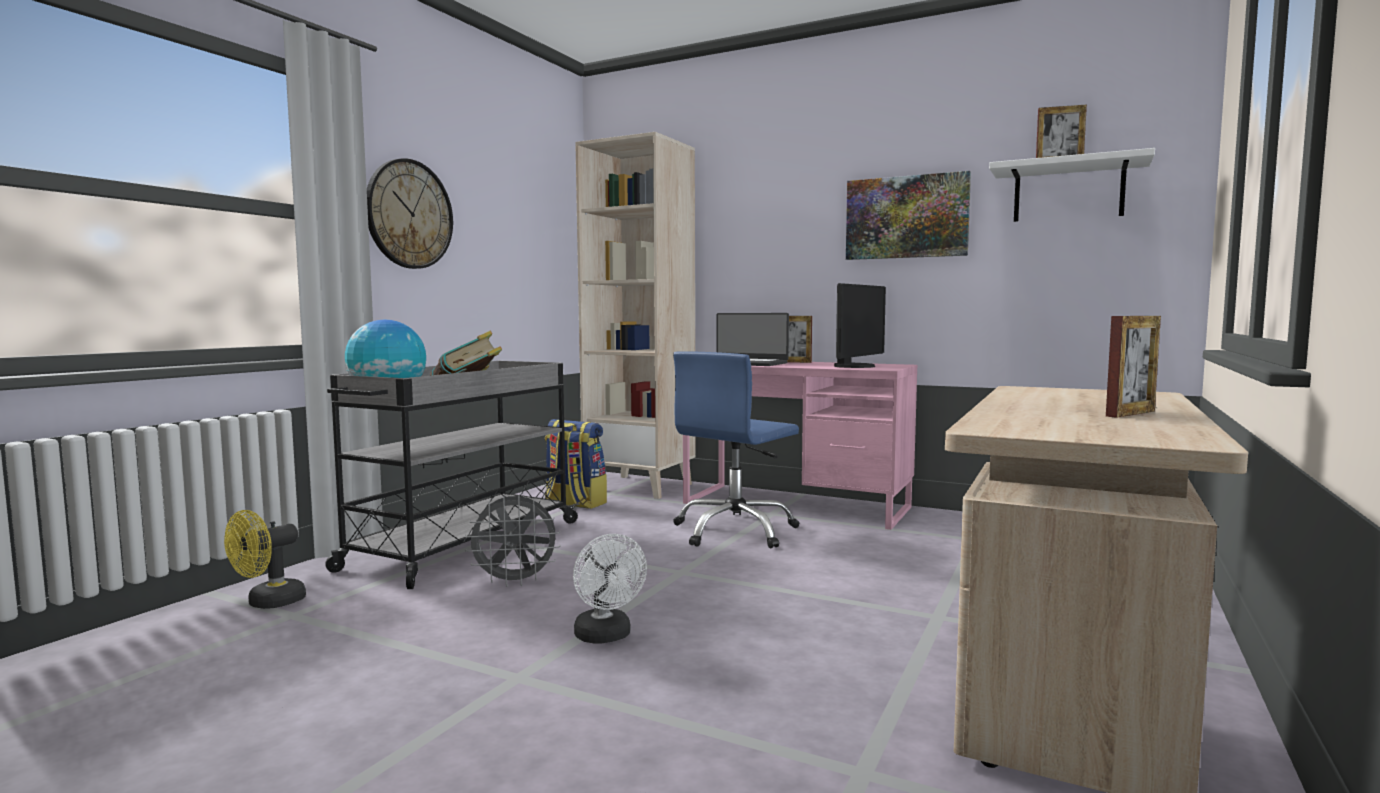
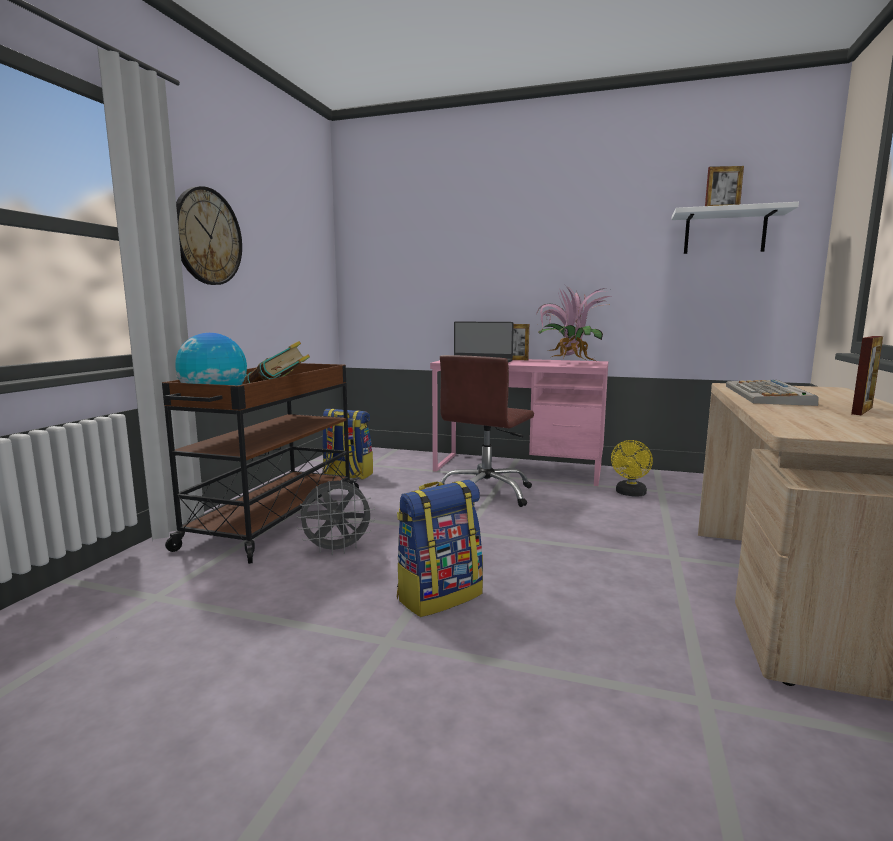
camera: 10 degrees left, 5 degrees up
yellow fan [224,510,306,609] -> yellow fan moved to [611,440,653,497]
grey cart [325,361,580,589] -> brown cart [162,363,360,564]
white fan [573,534,647,644] -> backpack [397,480,483,617]
beige bookcase [575,132,696,499] -> none
blue office chair [673,351,800,548] -> brown office chair [437,355,534,507]
monitor [834,283,886,368] -> potted plant [536,285,611,363]
picture [846,171,971,260] -> none
none -> keyboard [726,380,819,406]

